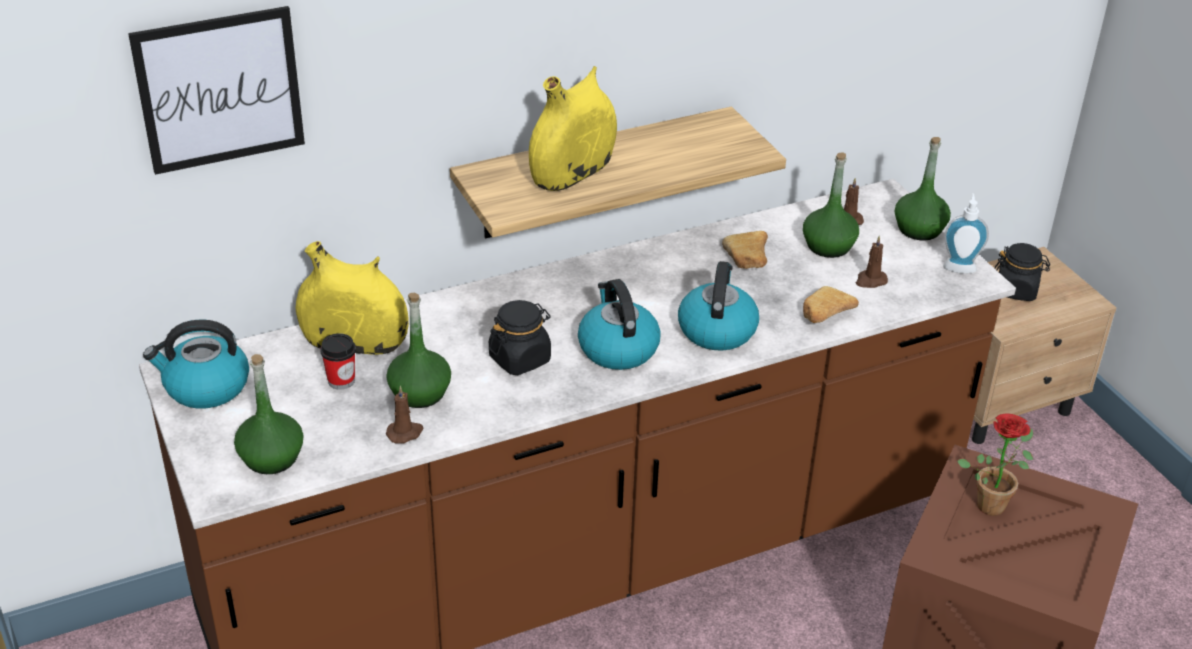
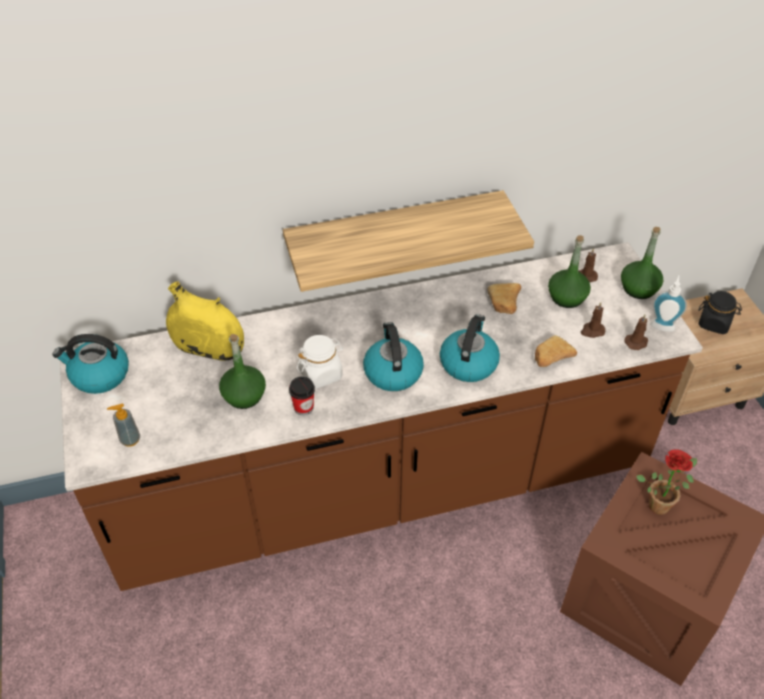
camera: 10 degrees right, 10 degrees up
picture [128,6,305,175] -> none
green bottle [234,354,304,474] -> soap dispenser [107,404,140,447]
cup [320,333,356,390] -> cup moved to [289,376,315,415]
brown candle [386,386,424,444] -> brown candle moved to [624,315,648,350]
black jar [489,300,551,375] -> white jar [297,335,343,389]
yellow vase [529,66,617,191] -> none

